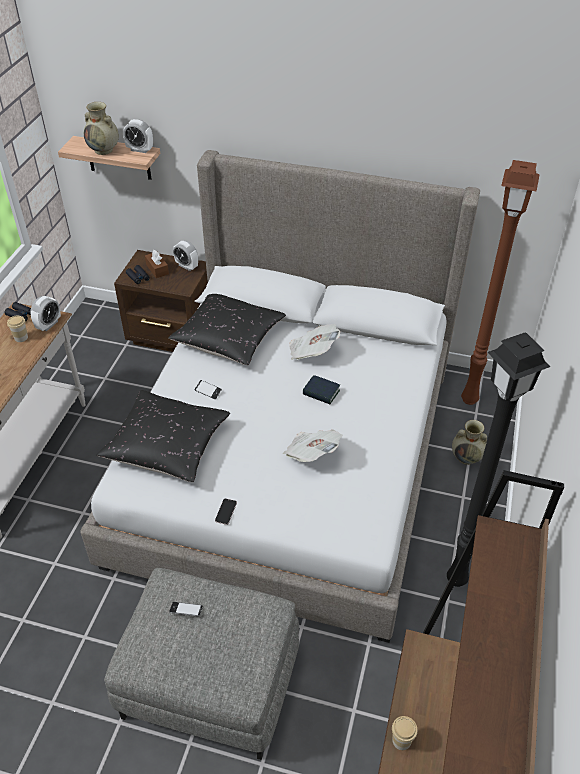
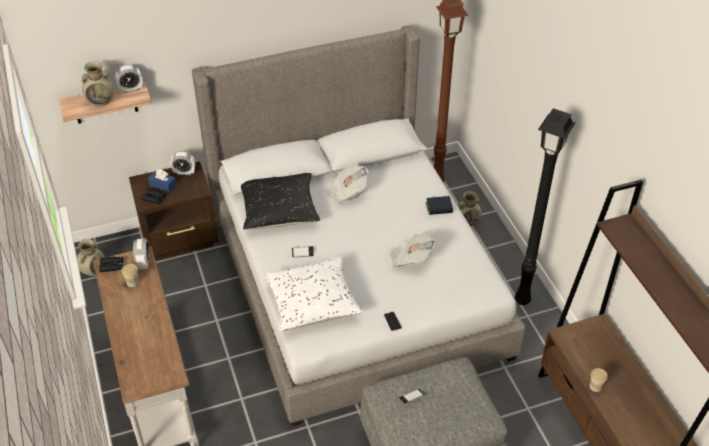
camera: 35 degrees left, 0 degrees up
black pillow [97,390,230,482] -> white pillow [264,257,363,331]
brown tissue box [145,250,169,278] -> blue tissue box [148,170,176,193]
book [303,375,340,404] -> book moved to [426,196,453,215]
none -> beige vase [77,239,105,276]

